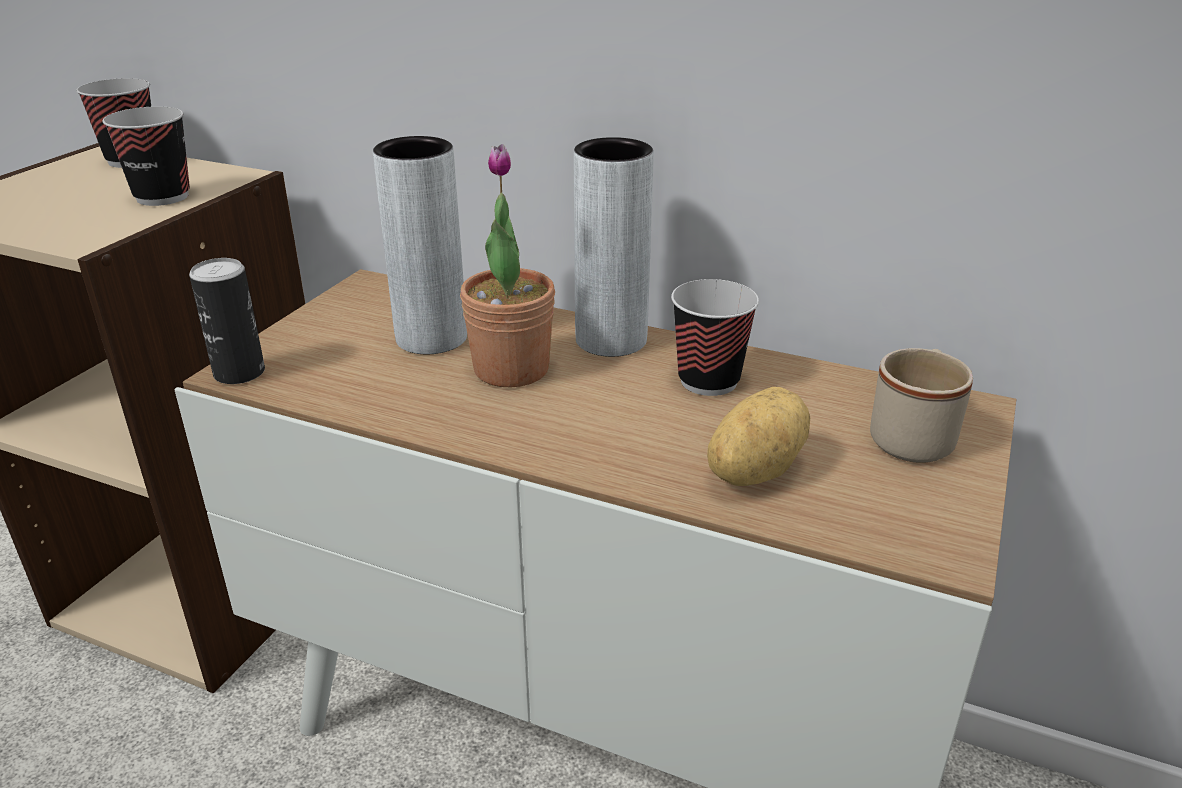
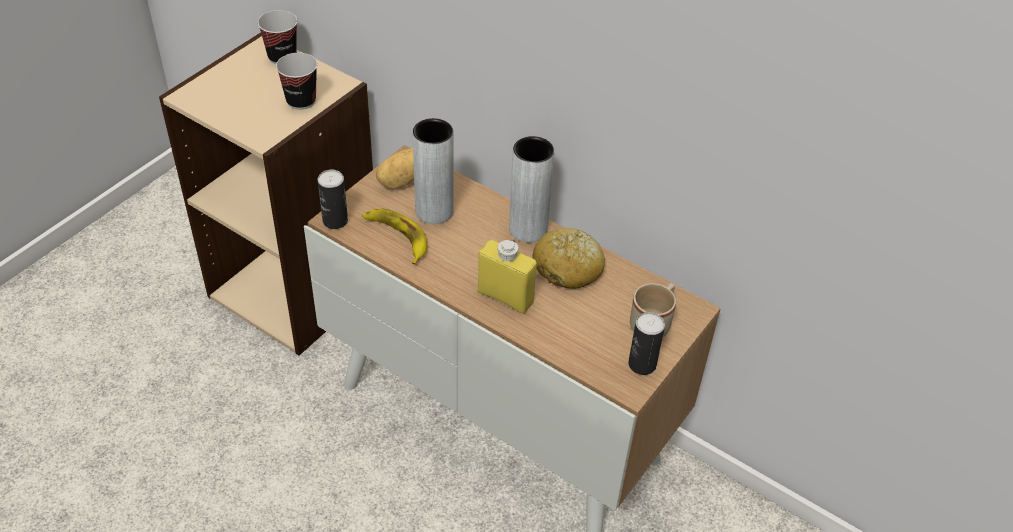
camera: 10 degrees right, 15 degrees up
potted plant [460,144,555,387] -> none
cup [671,279,759,396] -> bread [532,228,605,289]
potato [707,387,810,486] -> potato moved to [376,148,414,188]
none -> banana [362,208,427,265]
none -> yellow bottle [478,240,537,314]
none -> can [628,312,665,375]

